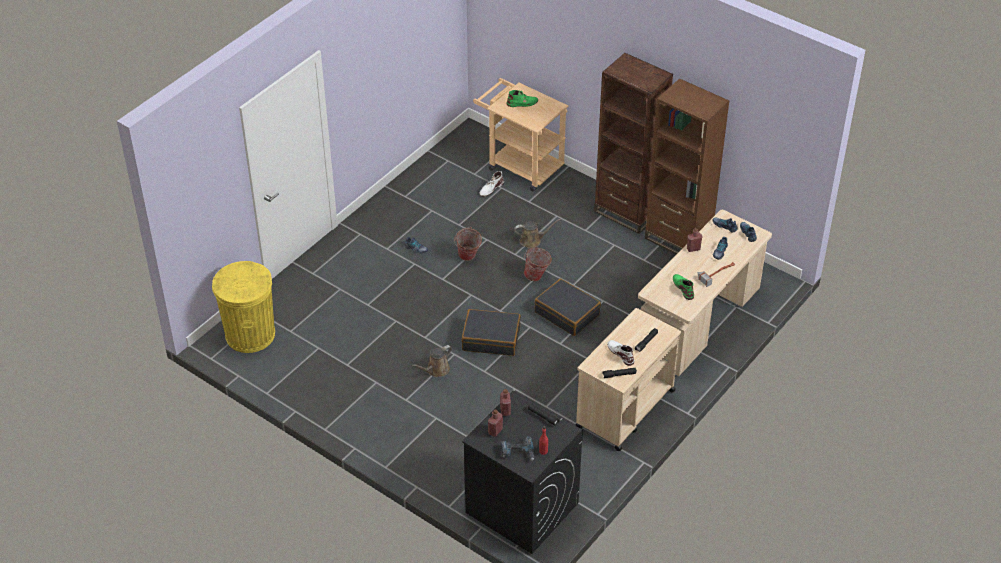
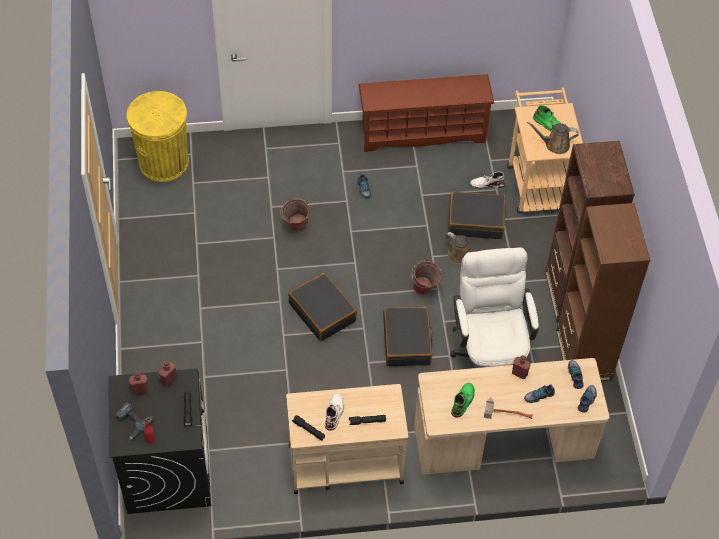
camera: 45 degrees right, 10 degrees up
brown watering can [412,345,452,377] -> brown watering can moved to [527,122,579,154]
bucket [454,227,482,261] -> bucket moved to [280,198,309,231]
none -> brown shoe rack [359,74,494,152]
none -> black suitcase [448,192,505,239]
none -> white office chair [450,247,539,367]

